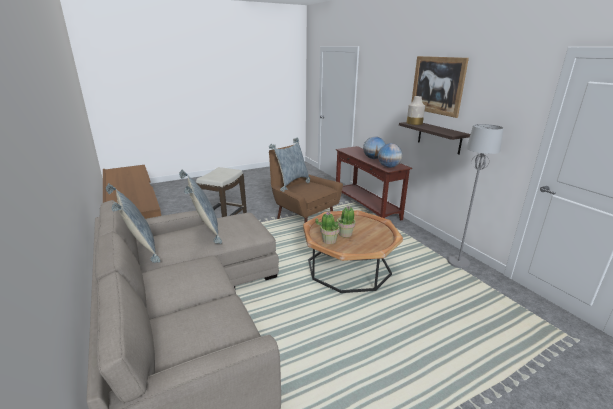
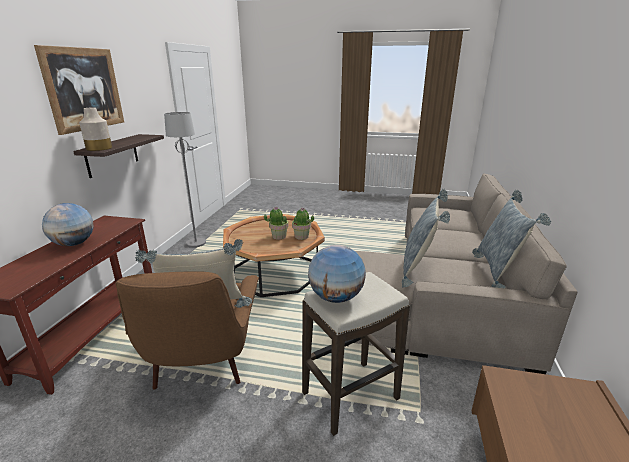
camera: 140 degrees left, 0 degrees up
globe [378,143,403,168] -> globe moved to [308,245,366,303]

